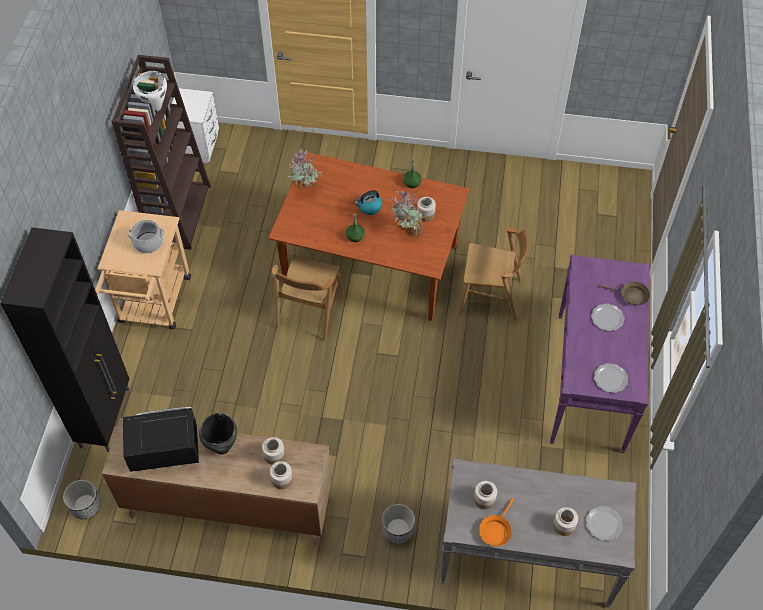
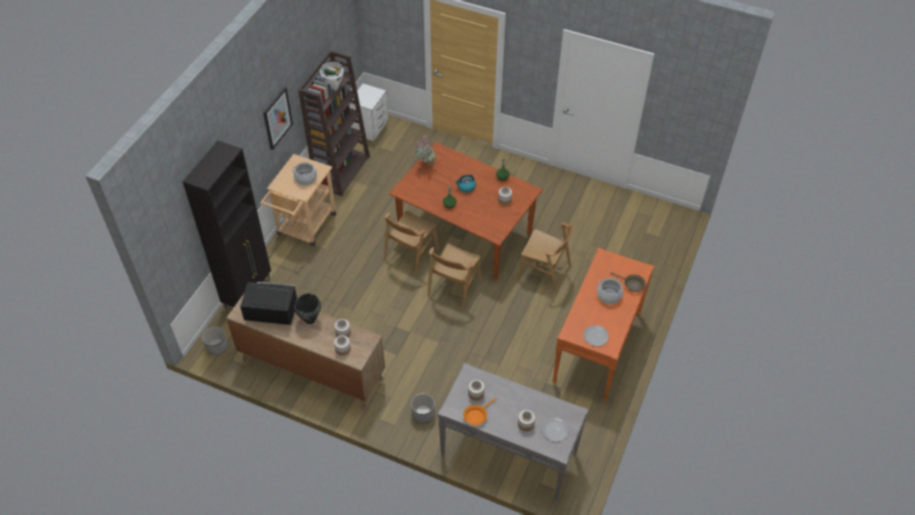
camera: 15 degrees right, 5 degrees down
potted plant [391,191,428,240] -> none
purple console table [550,255,650,453] -> orange console table [553,248,654,402]
plate [591,304,625,331] -> cooking pot [597,278,624,304]
none -> picture [263,87,293,150]
none -> brown chair [428,243,482,311]

